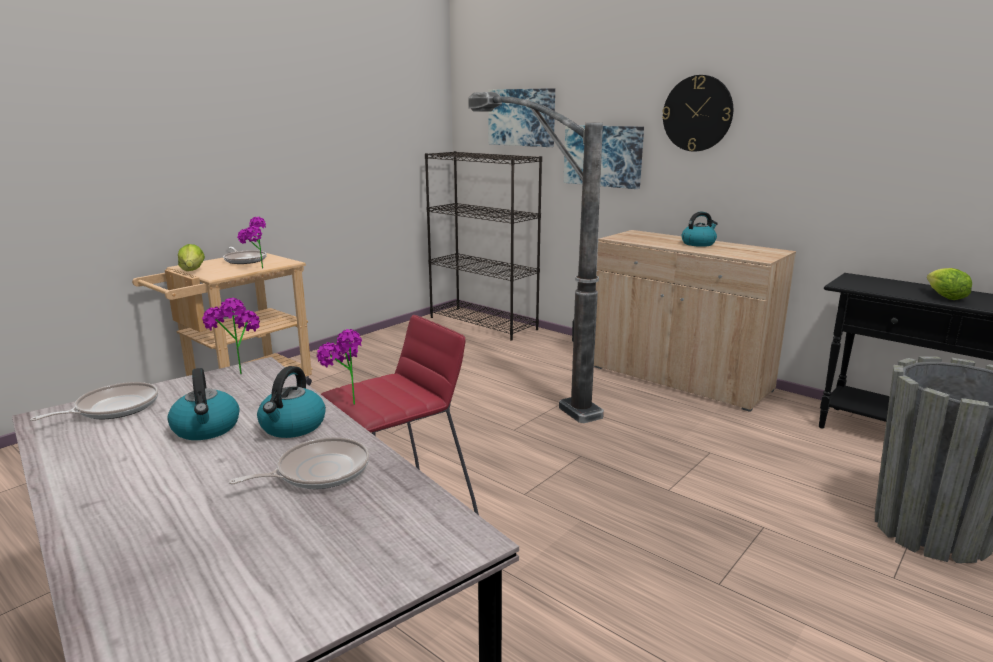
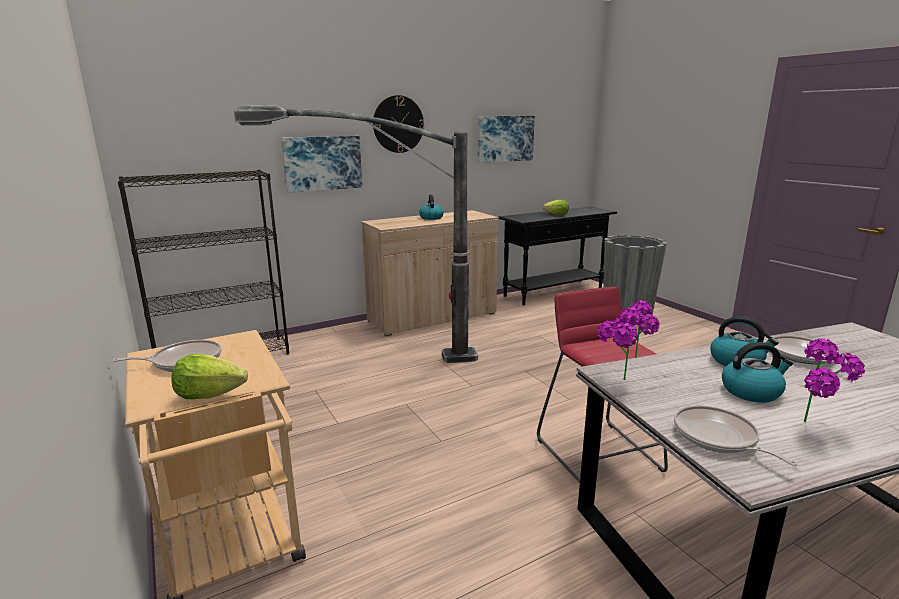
camera: 70 degrees left, 0 degrees up
potted plant [237,217,266,268] -> potted plant moved to [804,338,865,422]
picture [488,88,555,147] -> picture moved to [478,116,535,163]

